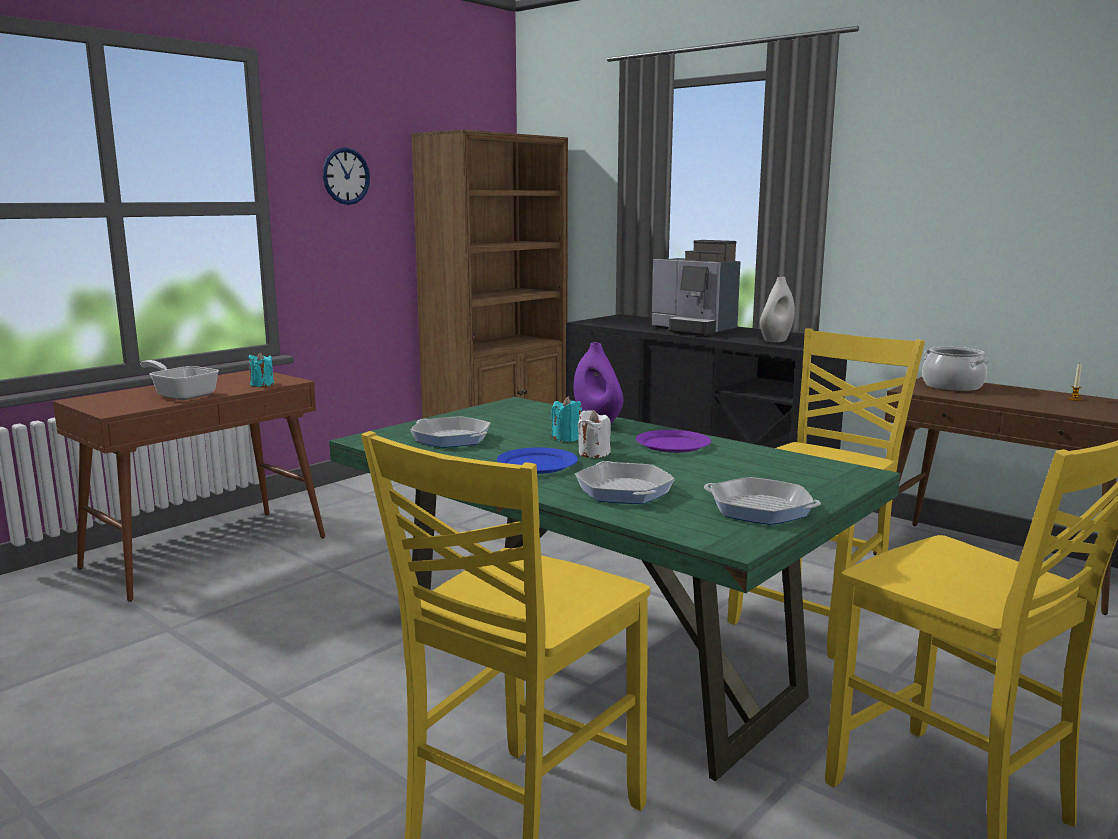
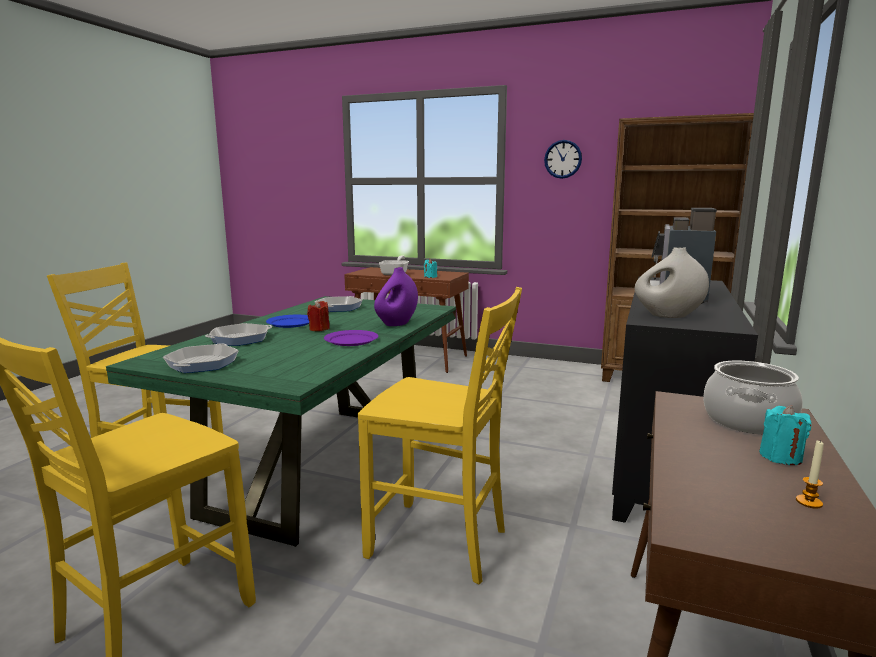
camera: 70 degrees right, 0 degrees up
turquoise candle [551,396,582,441] -> turquoise candle moved to [759,405,812,465]
white candle [578,410,611,458] -> red candle [307,300,330,331]

